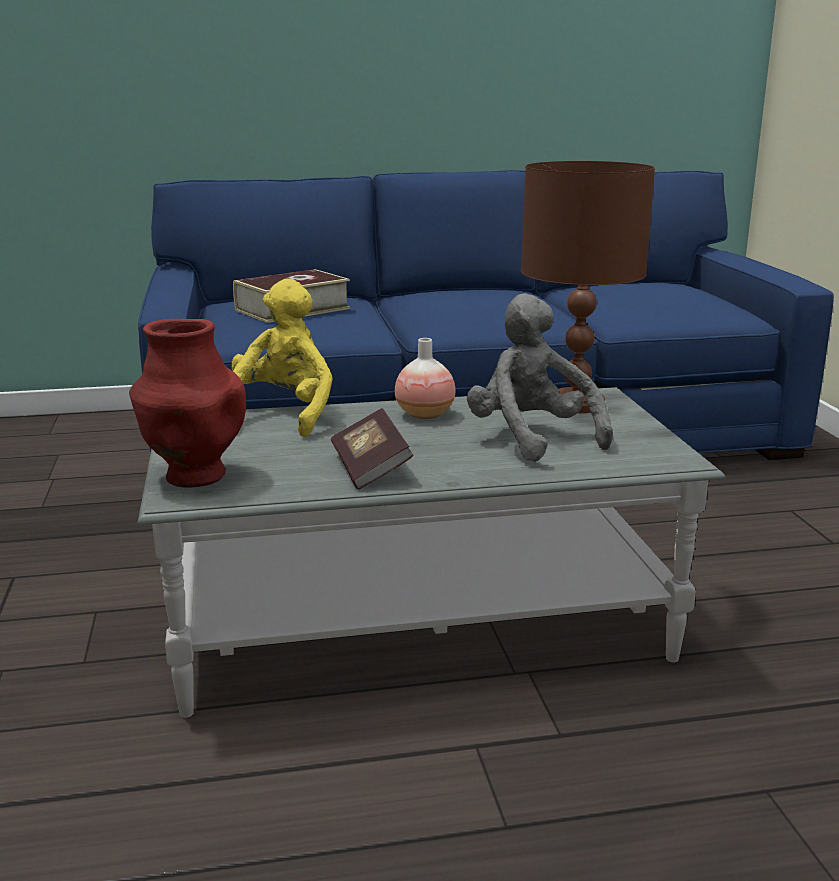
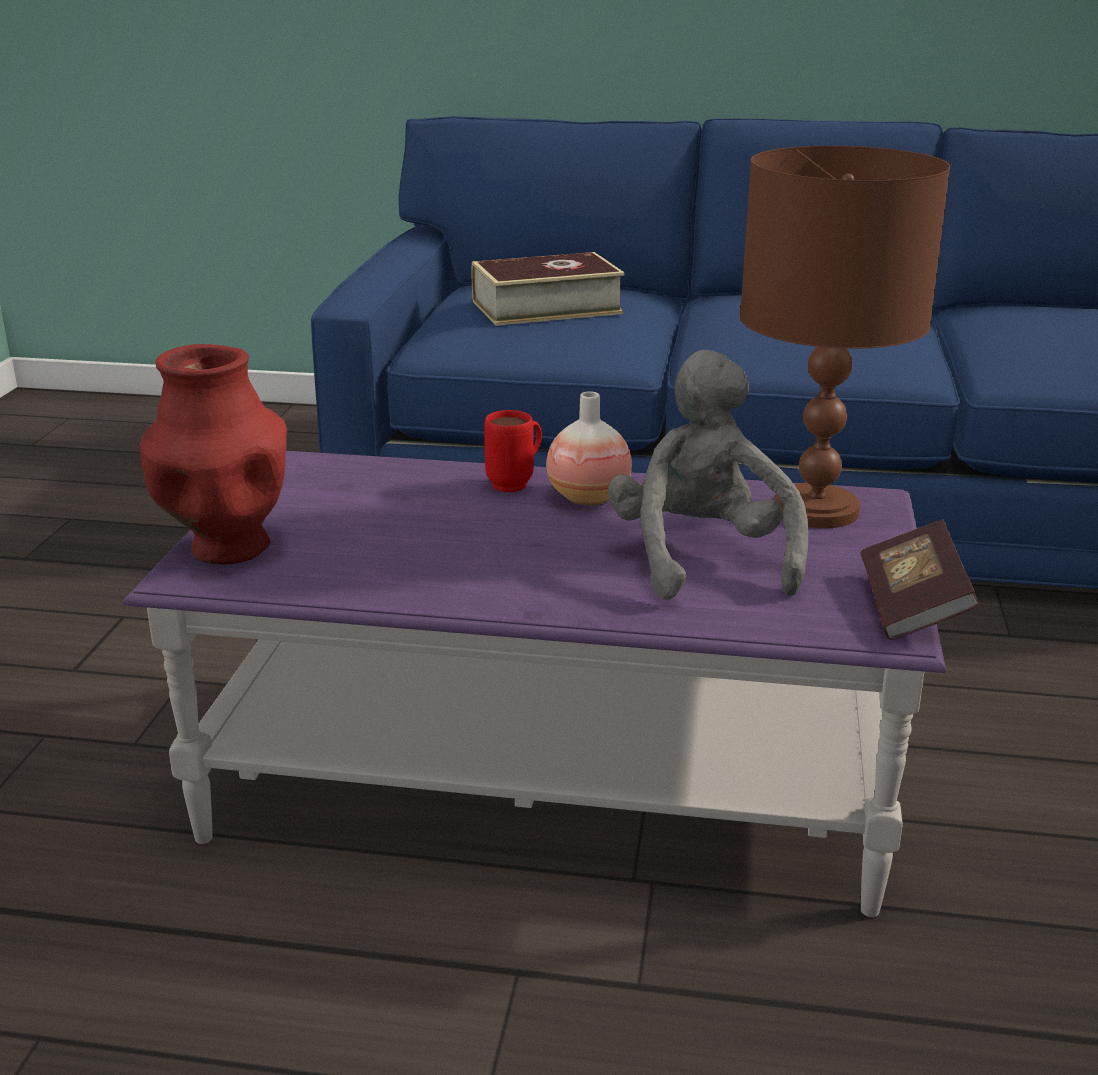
camera: 20 degrees right, 5 degrees up
grey coffee table [138,387,726,718] -> purple coffee table [123,451,946,917]
yellow plush toy [232,279,333,437] -> none
book [331,408,413,489] -> book moved to [860,519,979,640]
none -> red mug [484,410,542,492]

